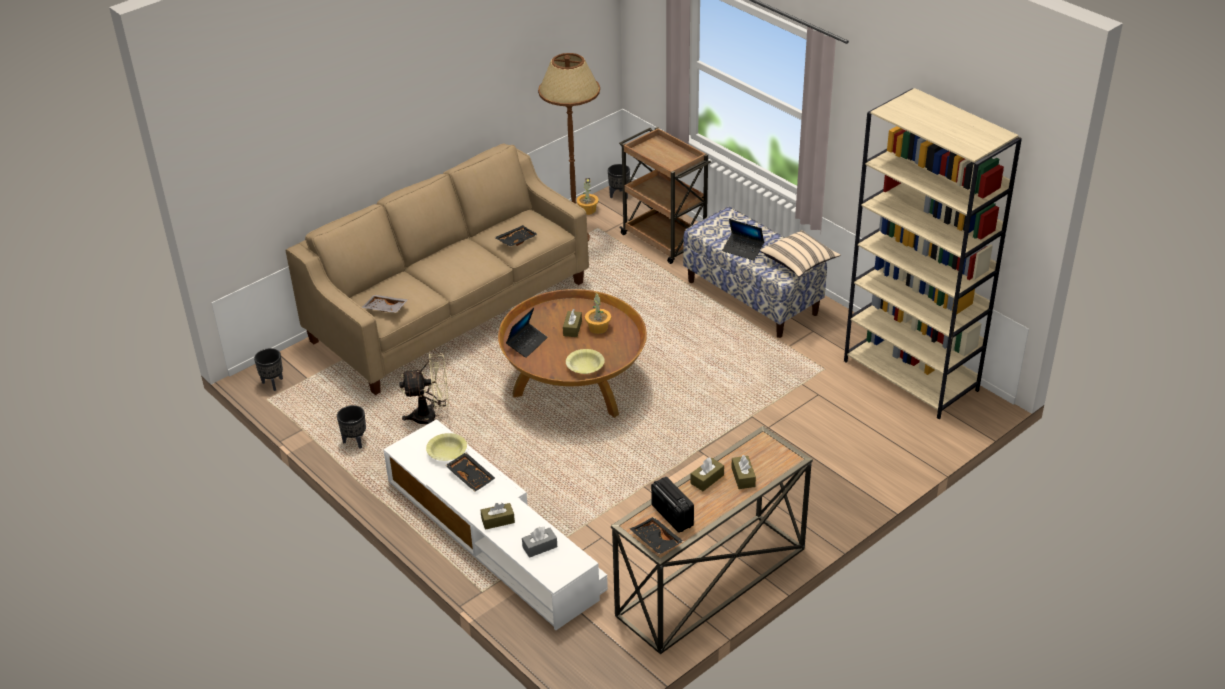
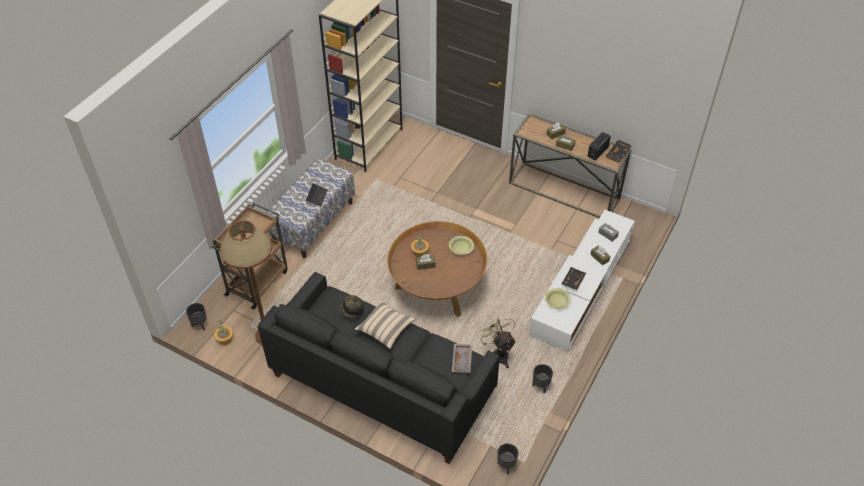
camera: 110 degrees left, 10 degrees up
beige sofa [286,144,589,395] -> black sofa [258,272,500,464]
black tray [494,225,538,246] -> hat [339,295,364,320]
laptop [506,308,548,358] -> none
beige pillow [760,230,841,277] -> beige pillow moved to [355,300,415,349]

